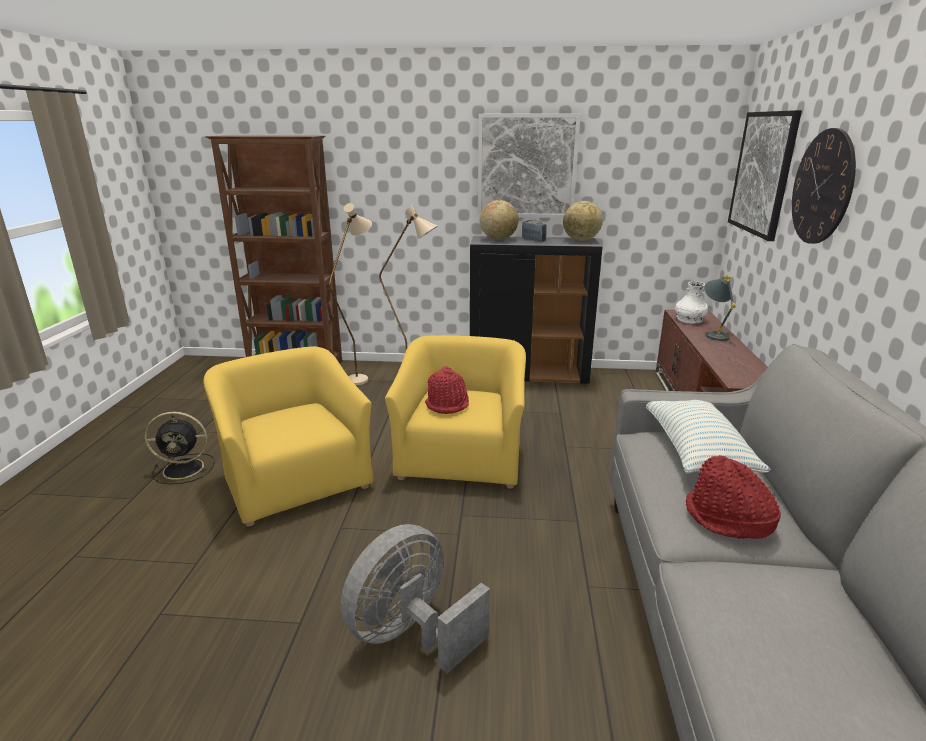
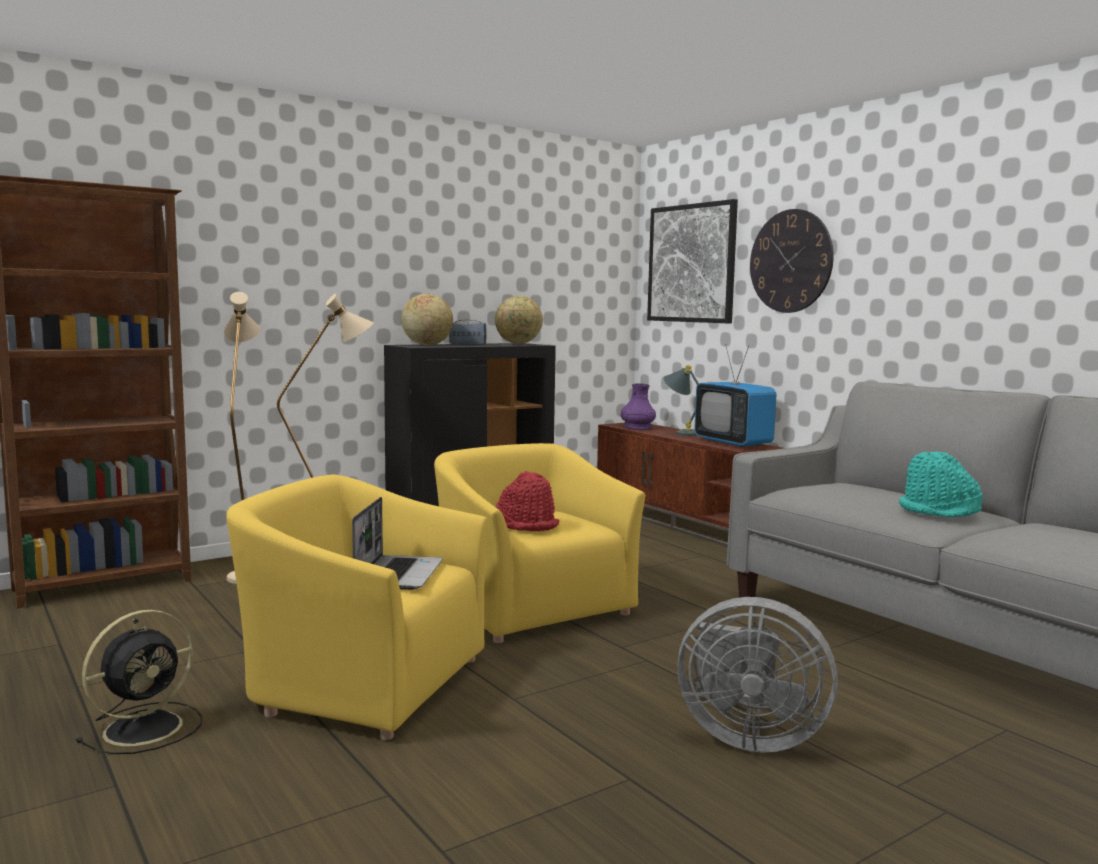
camera: 40 degrees left, 15 degrees down
grey fan [341,524,490,674] -> grey fan turned 75 degrees counterclockwise [677,597,838,753]
picture [478,114,581,218] -> none
pillow [646,400,771,474] -> none
white vase [675,281,708,324] -> purple vase [621,383,656,430]
red hat [686,455,781,539] -> turquoise hat [899,452,983,517]
none -> laptop [352,497,443,590]
none -> television [694,344,776,447]

